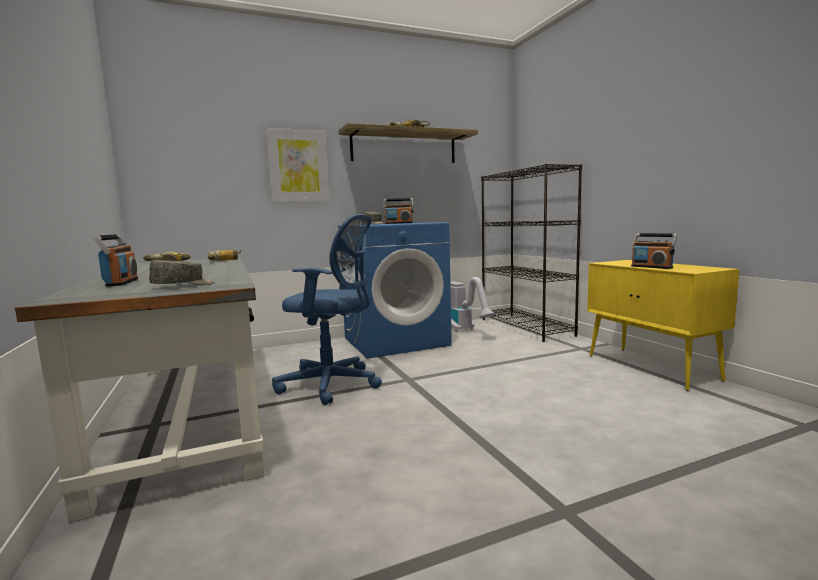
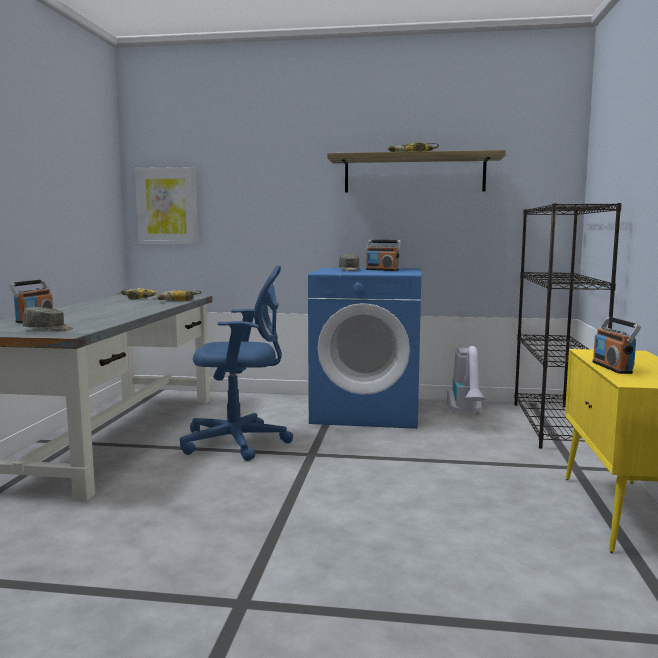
camera: 30 degrees right, 0 degrees up
picture [266,128,330,202] -> picture moved to [135,167,198,245]
blue office chair [272,214,382,405] -> blue office chair turned 45 degrees counterclockwise [180,265,293,461]

